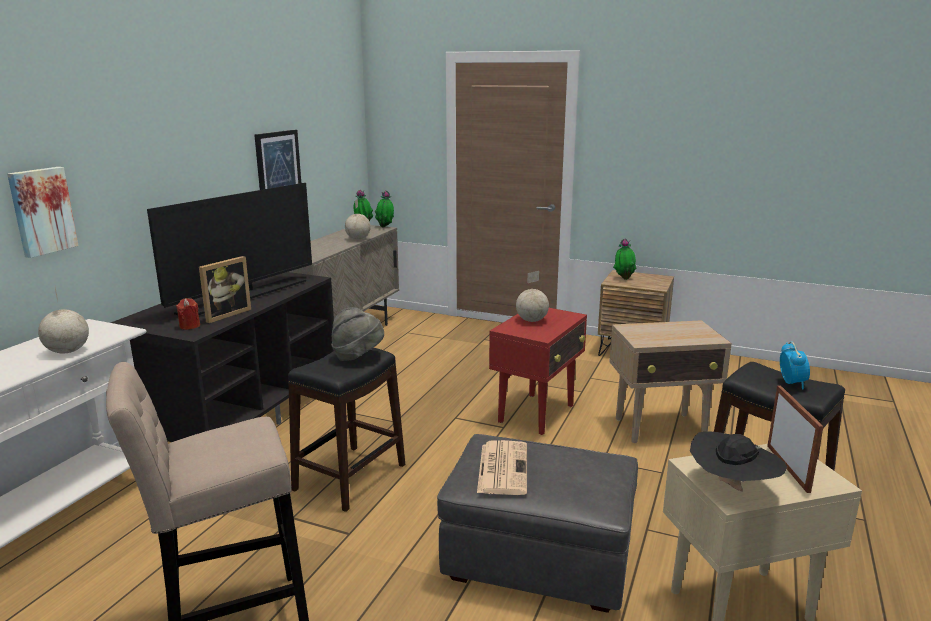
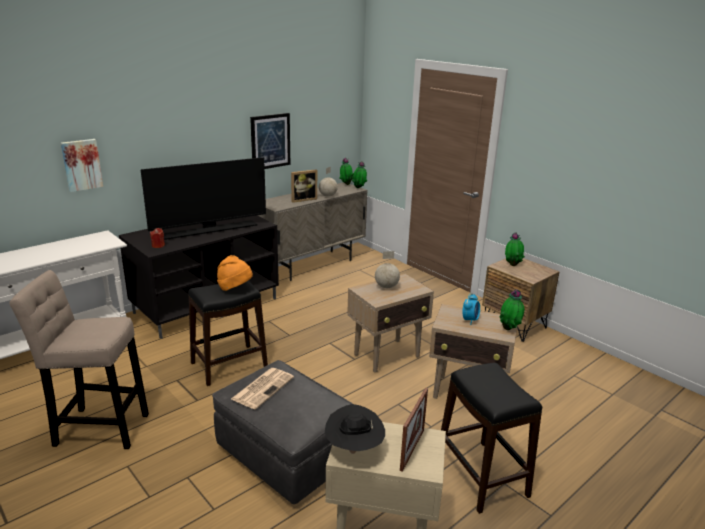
camera: 25 degrees right, 5 degrees up
globe [38,287,89,353] -> none
picture frame [199,256,251,323] -> picture frame moved to [291,170,317,203]
grey hat [332,307,384,361] -> orange hat [217,255,253,291]
red side table [489,308,587,435] -> beige side table [347,274,434,373]
alarm clock [780,342,810,390] -> alarm clock moved to [462,293,480,325]
none -> potted plant [499,289,524,330]

